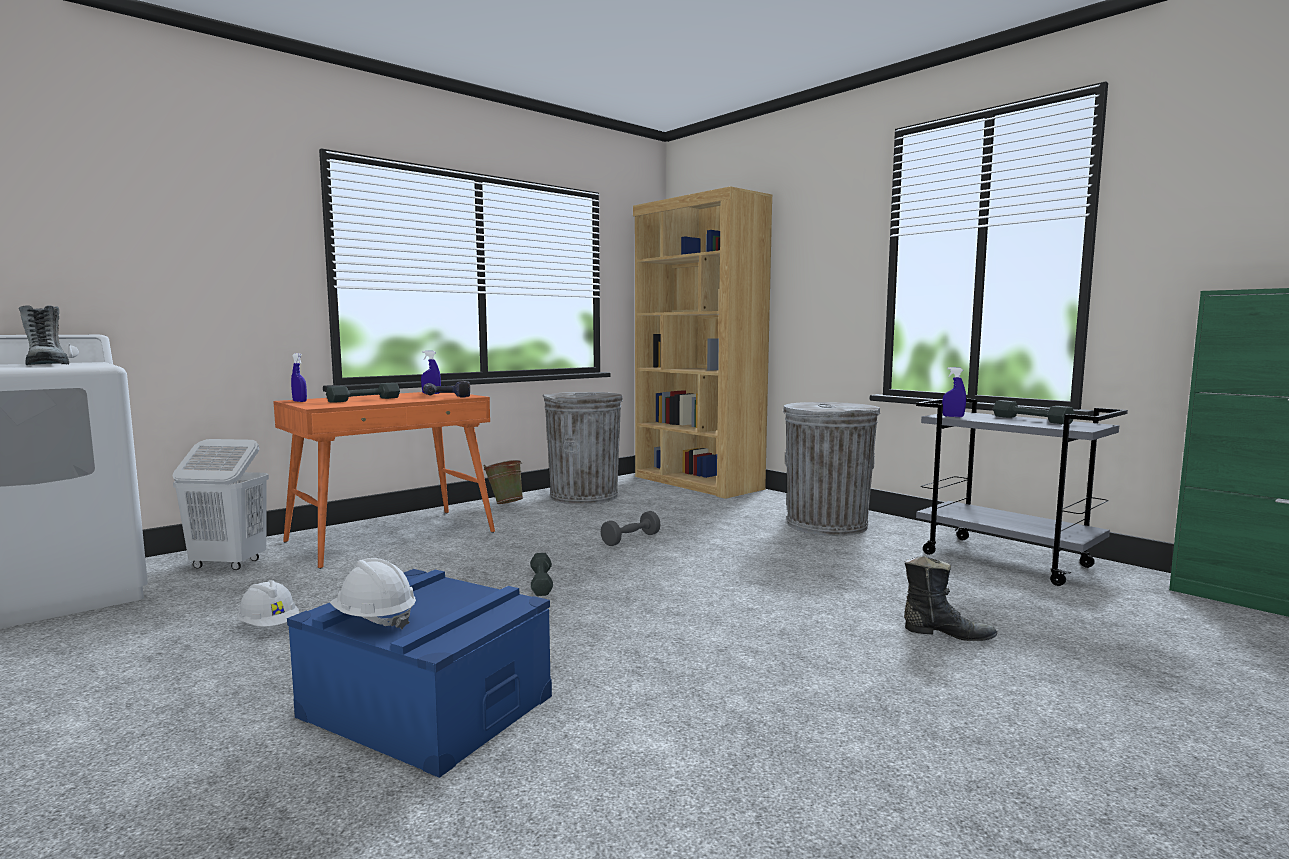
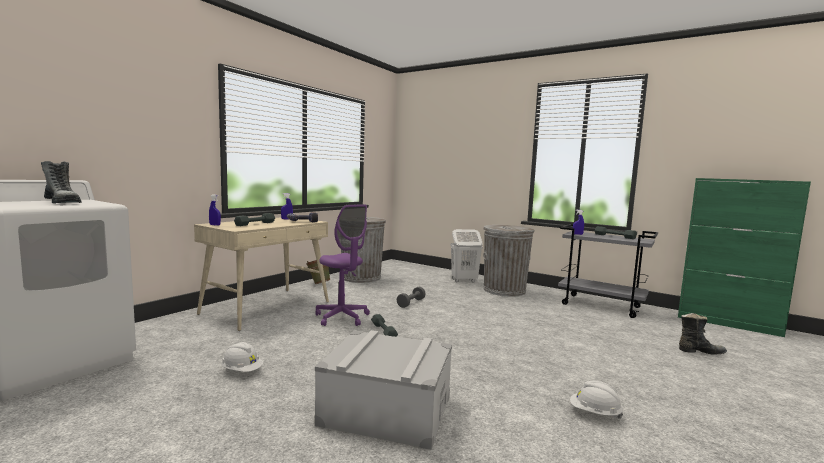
camera: 15 degrees left, 0 degrees up
white laundry basket [173,439,269,570] -> white laundry basket moved to [450,229,483,282]
orange desk [273,392,495,569] -> beige desk [194,218,329,331]
blue storage box [287,569,552,778] -> grey storage box [315,330,452,450]
white hard hat [330,558,416,629] -> white hard hat moved to [570,381,623,418]
brown bookcase [633,186,772,499] -> none
black boot [904,556,997,641] -> black boot moved to [679,313,727,355]
none -> purple office chair [315,204,370,326]

